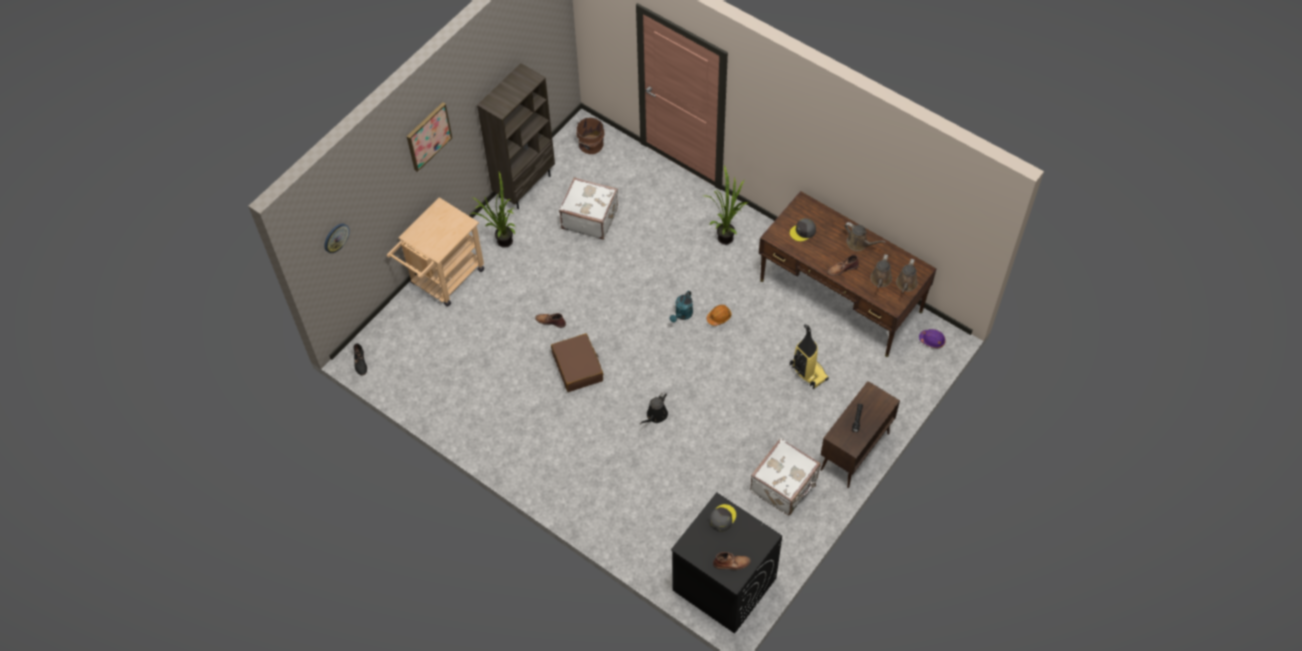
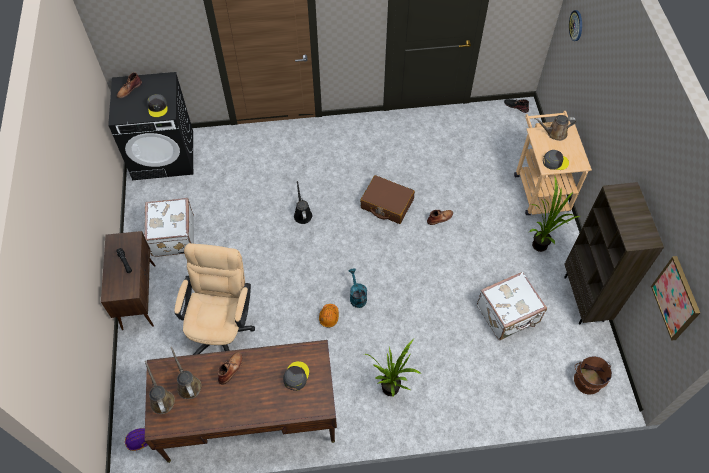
camera: 135 degrees right, 0 degrees up
picture [407,102,452,172] -> picture moved to [651,256,700,341]
vacuum cleaner [790,324,829,389] -> beige office chair [174,243,255,355]
brown watering can [844,222,885,251] -> brown watering can moved to [535,115,576,141]
none -> grey cap [543,150,569,170]

